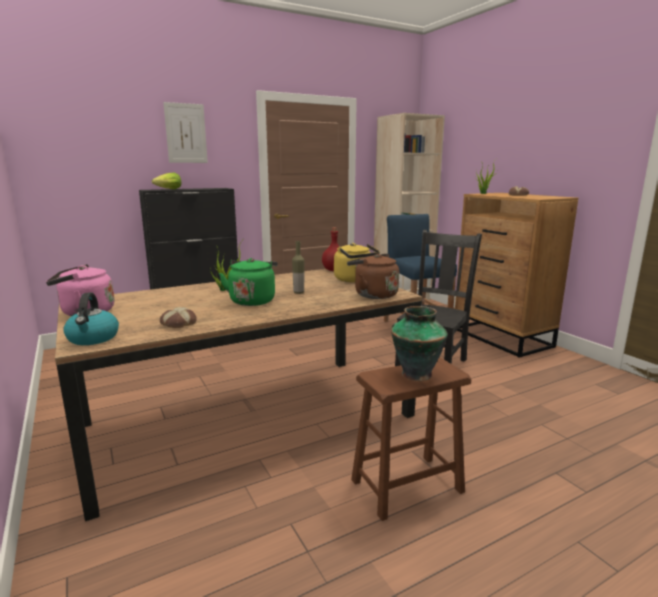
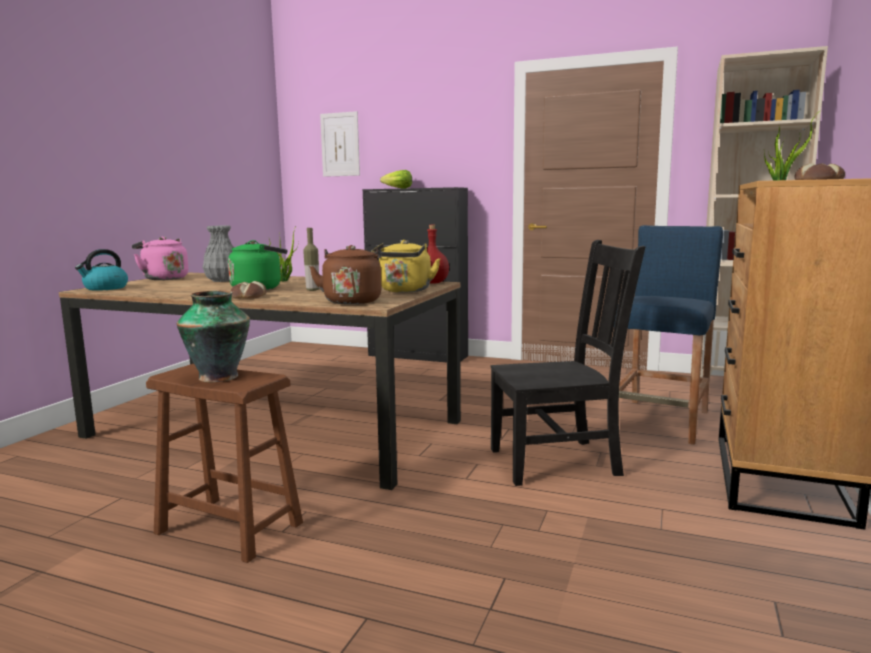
camera: 50 degrees right, 5 degrees down
bread [160,307,197,328] -> bread moved to [230,281,267,299]
picture [163,102,208,163] -> picture moved to [320,111,360,177]
none -> grey vase [203,226,234,282]

